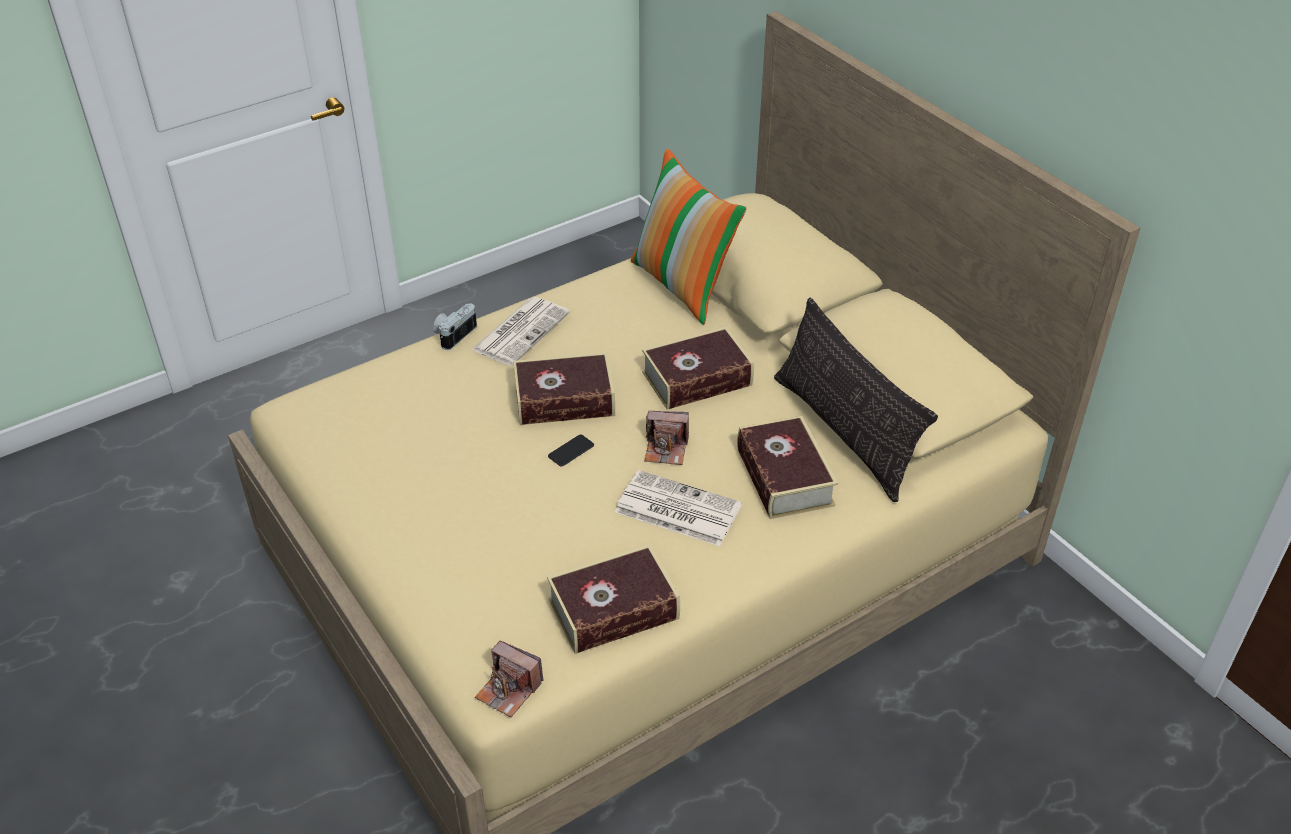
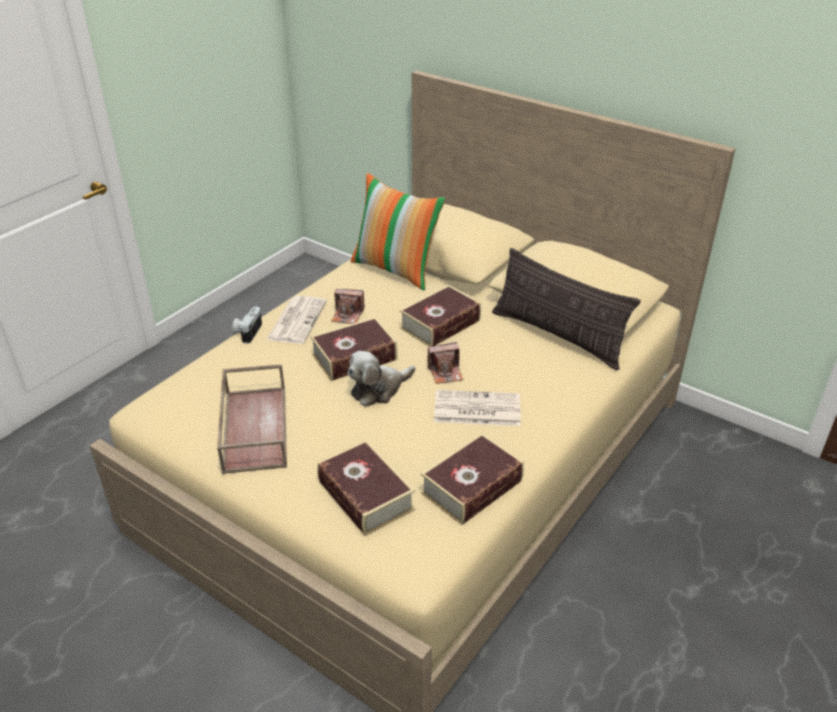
camera: 20 degrees left, 5 degrees down
camera [475,641,543,717] -> camera moved to [331,289,365,324]
phone [548,435,594,466] -> plush toy [348,351,415,407]
book [737,416,838,519] -> book moved to [317,440,415,536]
none -> brown tray [217,364,287,474]

